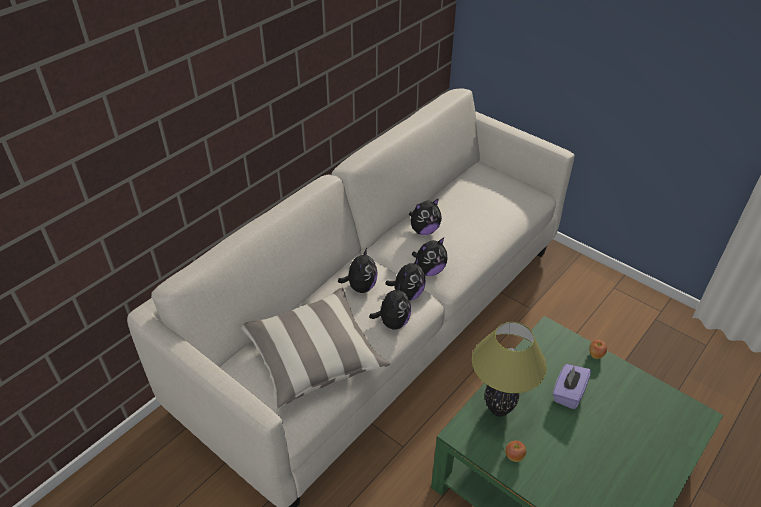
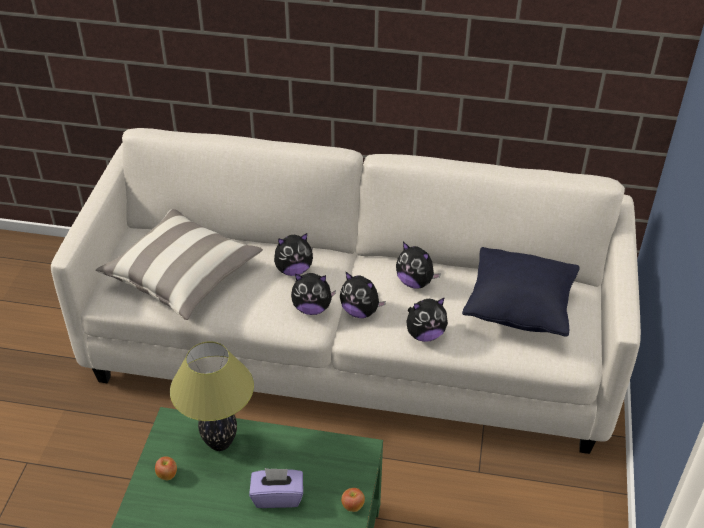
camera: 60 degrees right, 0 degrees up
plush toy [369,282,411,330] -> plush toy moved to [406,297,448,342]
none -> black pillow [462,247,580,337]

